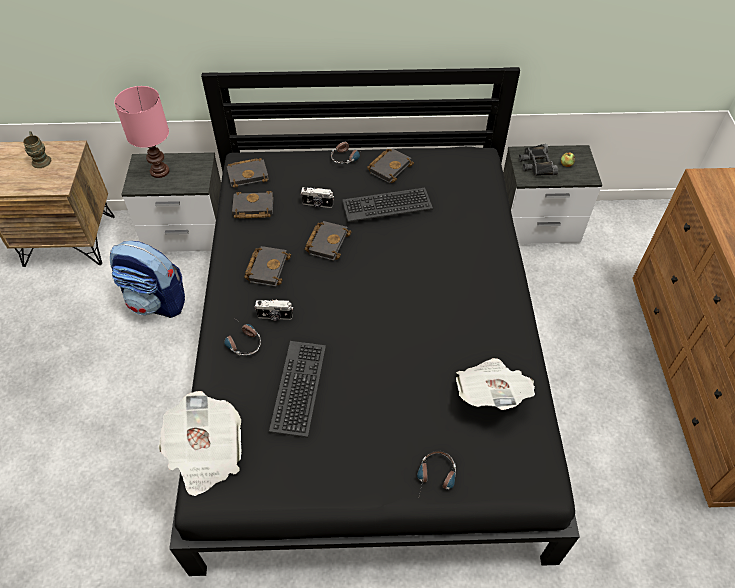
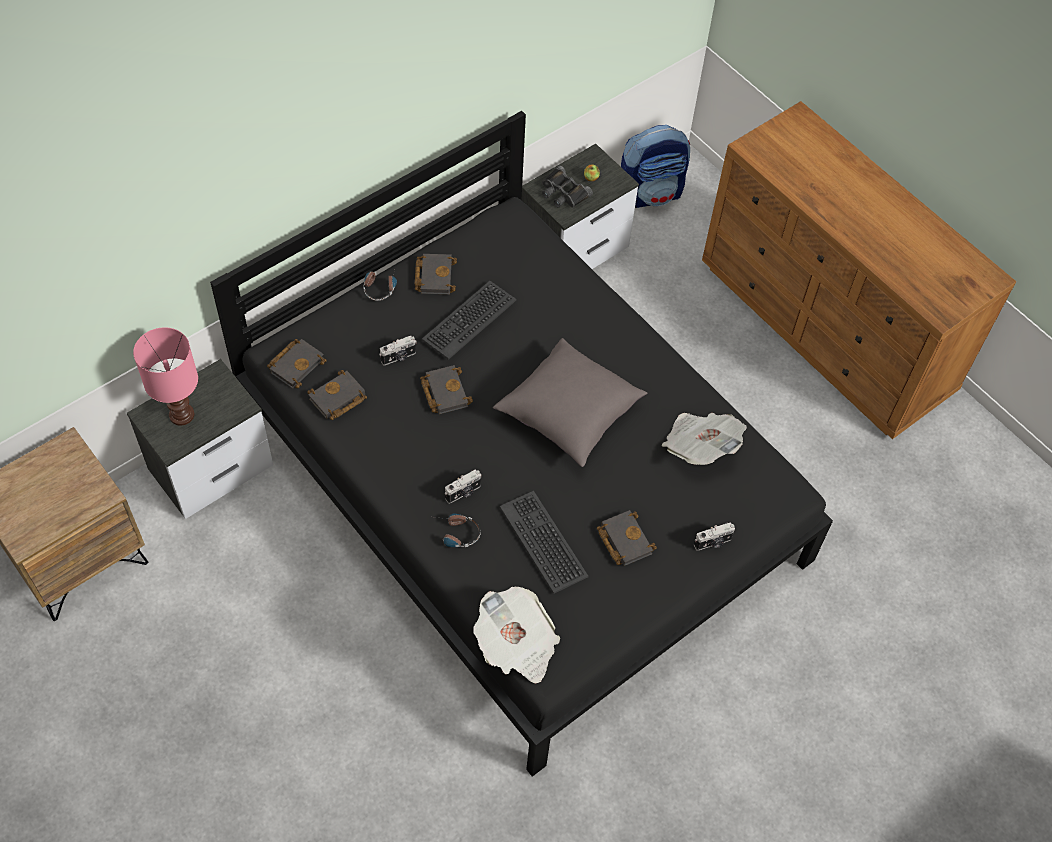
camera: 40 degrees left, 5 degrees up
brown mug [23,131,51,168] -> none
backpack [110,241,185,318] -> backpack moved to [621,125,690,208]
black book [244,246,291,286] -> black book moved to [597,510,657,566]
headphones [417,451,456,495] -> camera [694,522,735,551]
none -> grey pillow [493,338,647,467]

